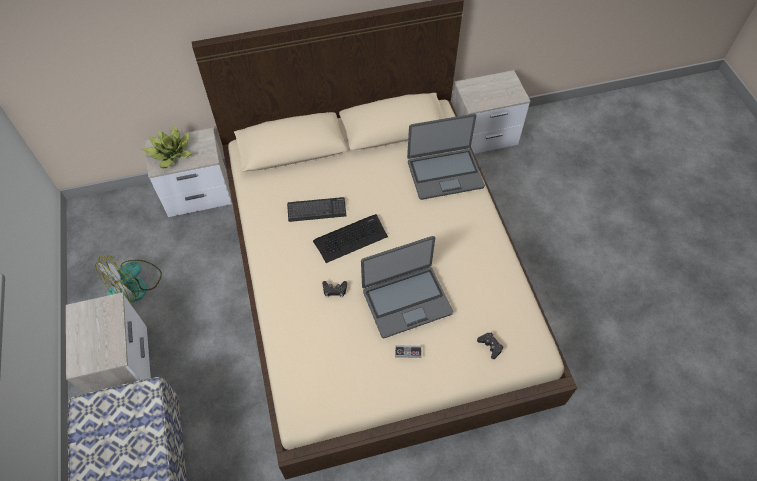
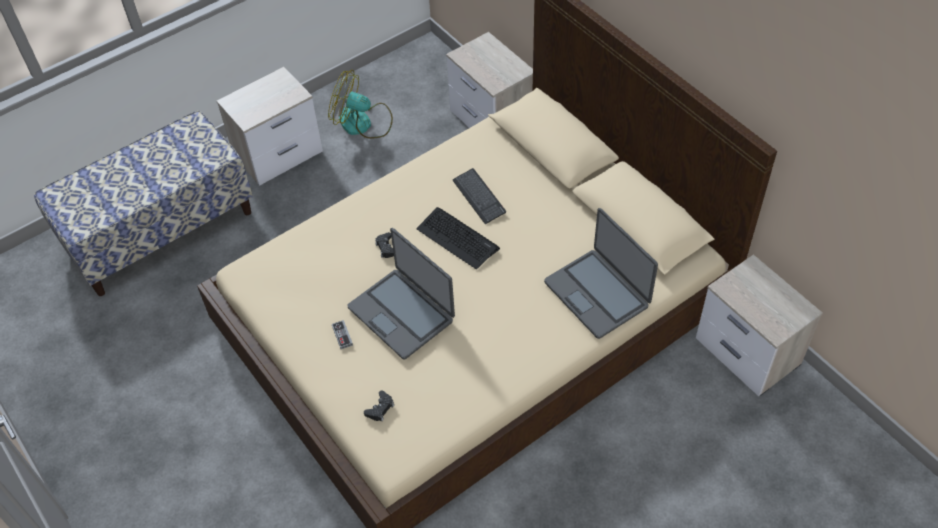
camera: 70 degrees right, 5 degrees down
potted plant [141,125,192,168] -> none

